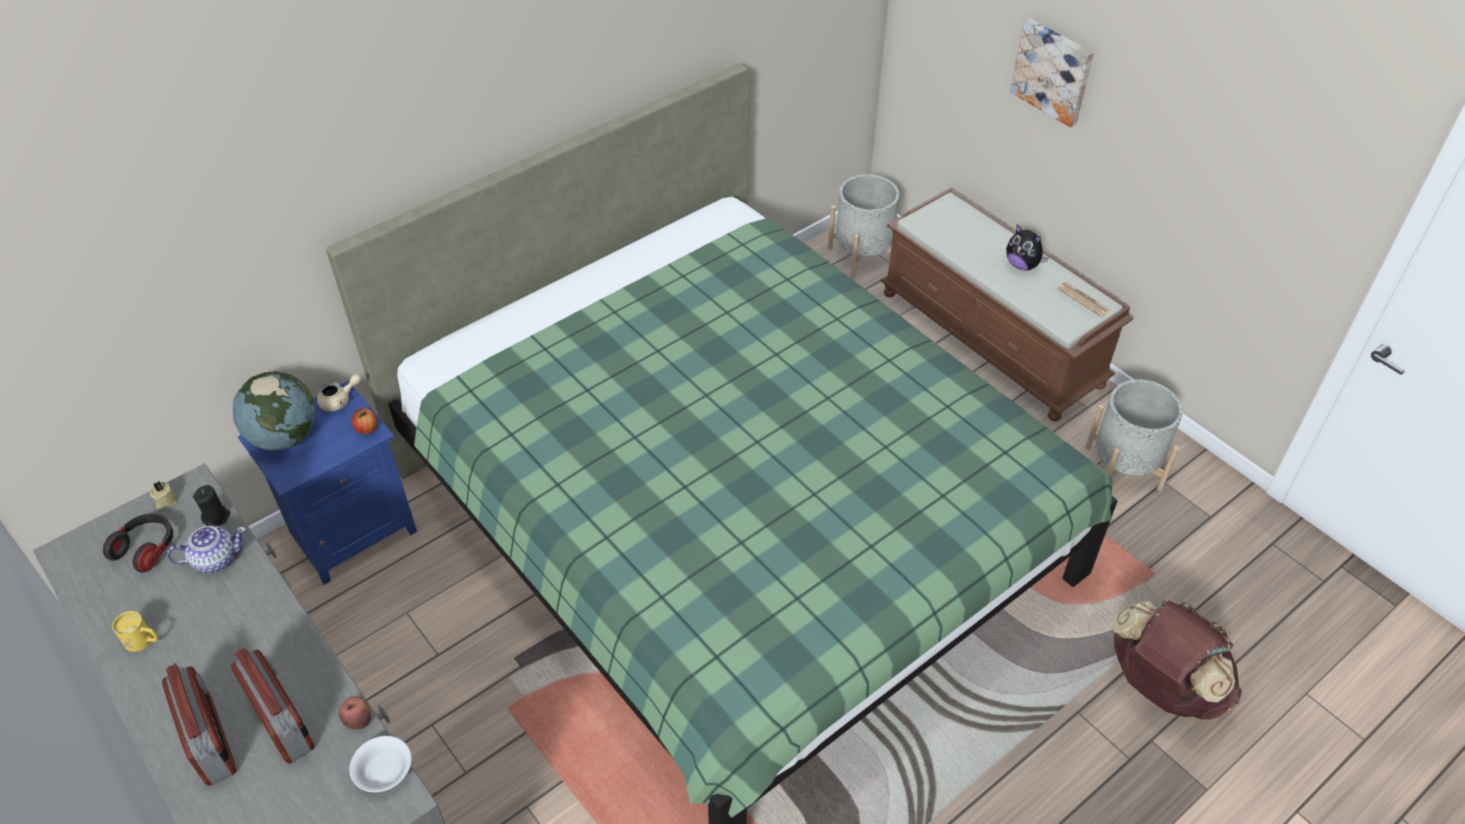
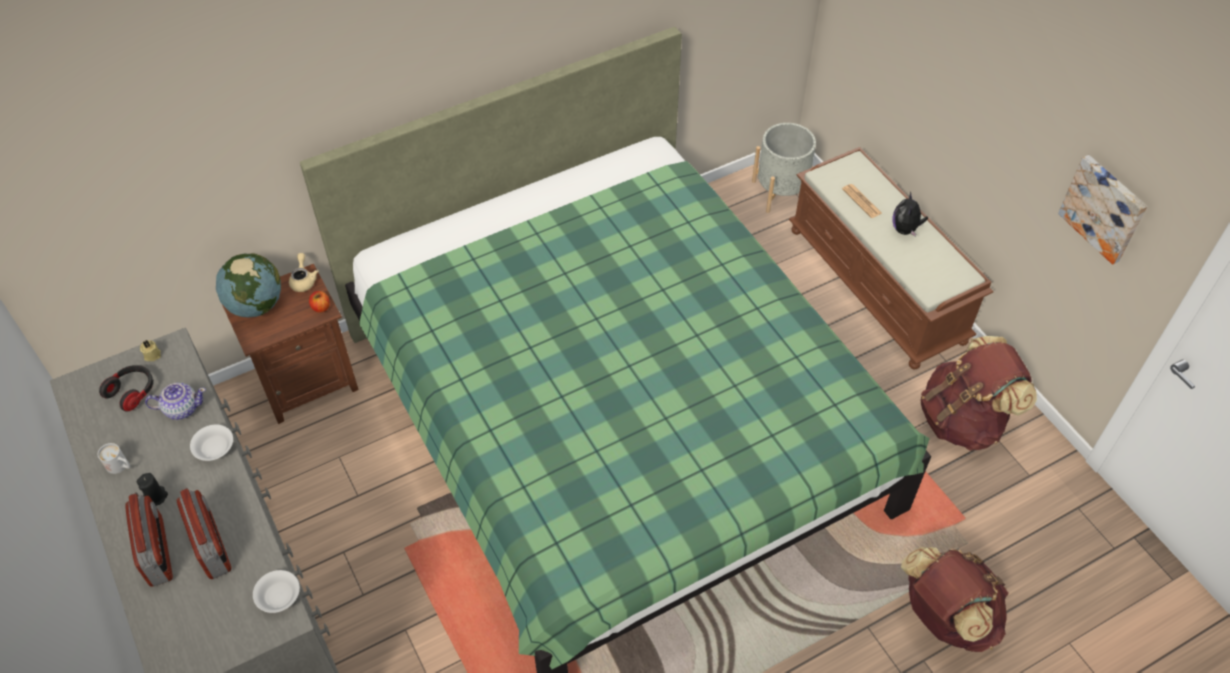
camera: 10 degrees right, 5 degrees up
yellow mug [112,611,158,652] -> white mug [98,443,131,474]
black candle [193,485,230,526] -> black candle moved to [137,473,168,506]
blue nightstand [238,381,417,585] -> brown nightstand [222,264,359,424]
beige teapot [317,374,361,412] -> beige teapot turned 75 degrees counterclockwise [289,253,319,292]
apple [339,696,371,730] -> none
plush toy [1006,225,1048,271] -> plush toy turned 45 degrees clockwise [892,191,928,237]
picture [1010,18,1094,127] -> picture moved to [1058,155,1147,265]
newspaper [1057,282,1111,317] -> newspaper moved to [842,184,882,218]
grey planter [1085,379,1183,491] -> brown backpack [921,336,1037,451]
none -> white bowl [190,425,233,461]

